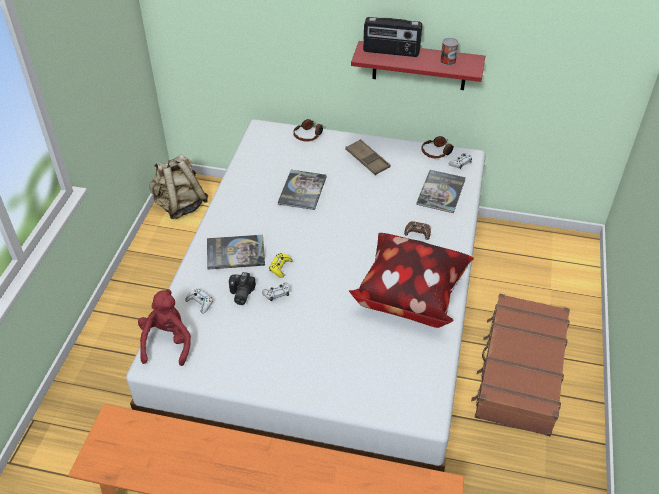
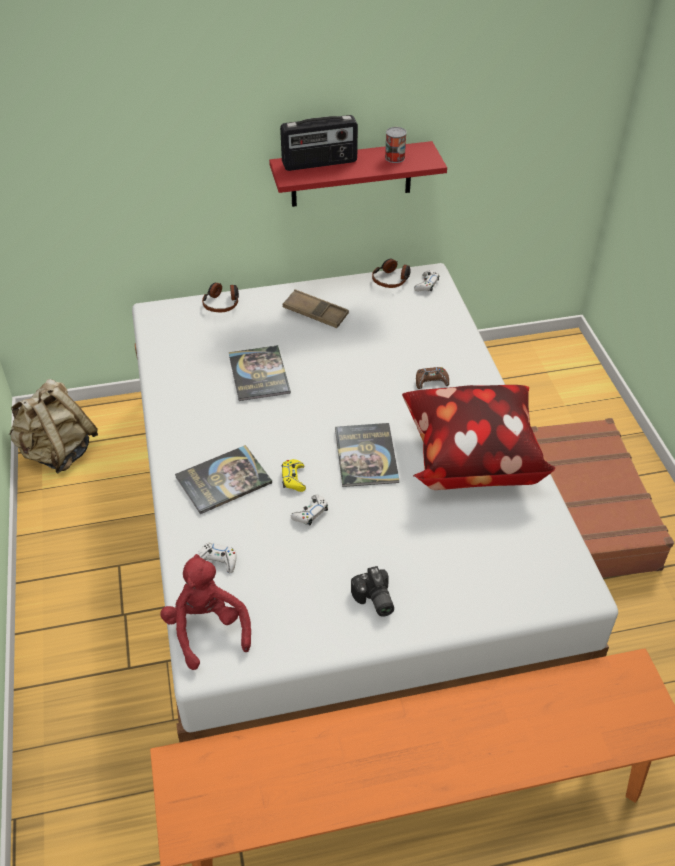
camera: 25 degrees left, 0 degrees up
camera [229,272,256,305] -> camera moved to [351,566,394,617]
book [416,170,466,213] -> book moved to [335,423,399,487]

